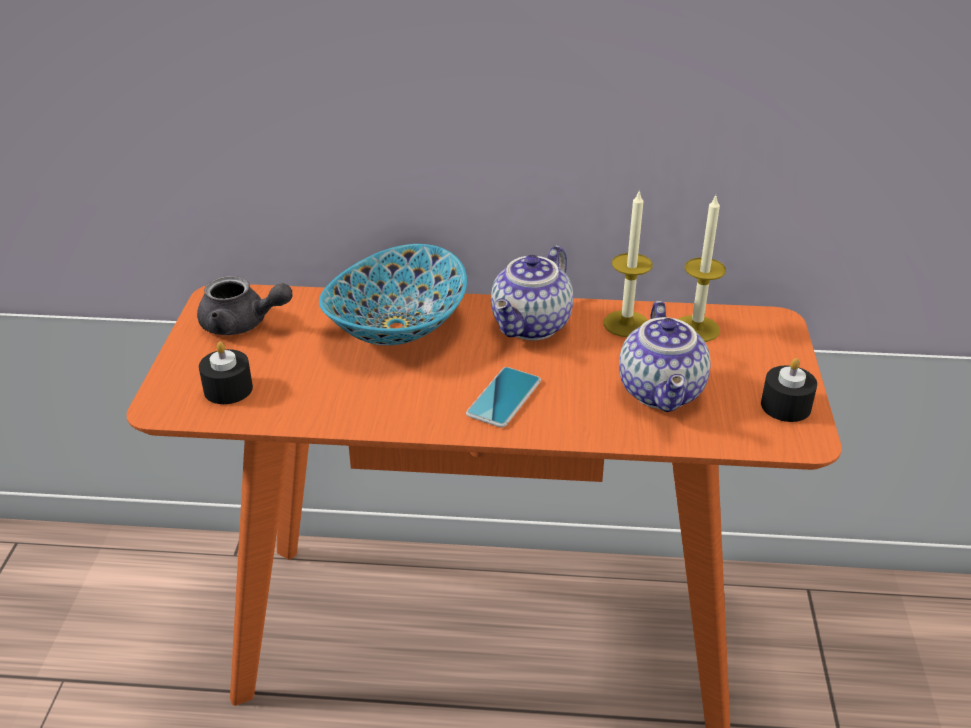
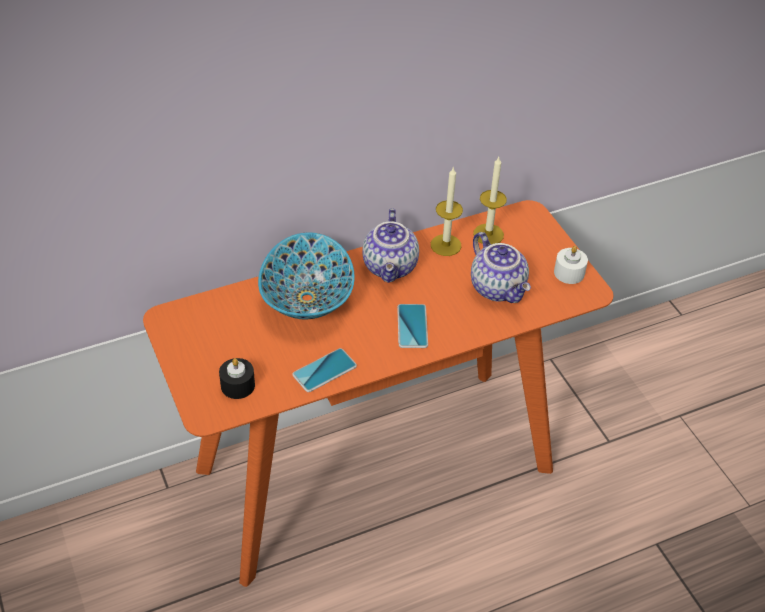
camera: 30 degrees left, 10 degrees up
grey teapot [197,276,292,335] -> none
black candle [761,358,817,422] -> white candle [554,246,588,284]
none -> phone [292,348,357,392]

